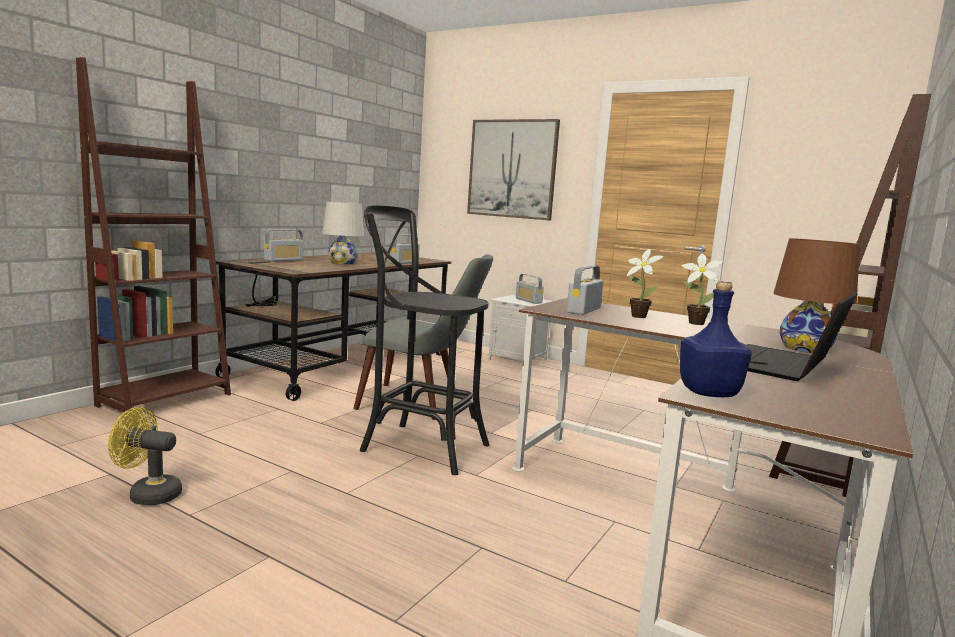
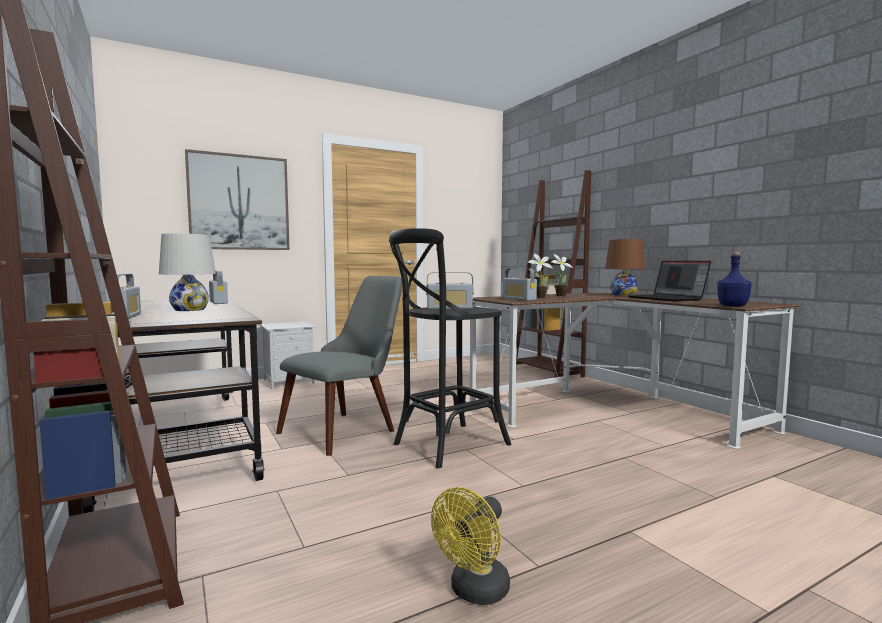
camera: 60 degrees left, 5 degrees down
radio [516,274,544,304] -> radio moved to [426,272,474,309]

